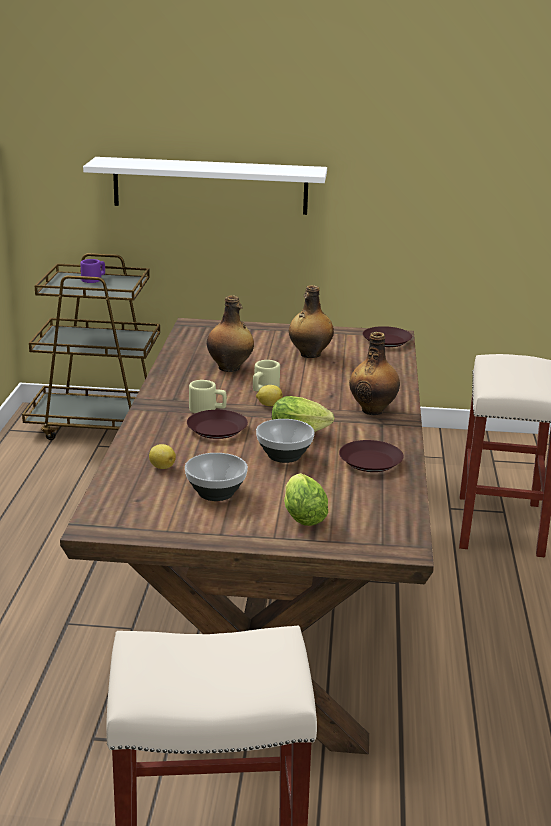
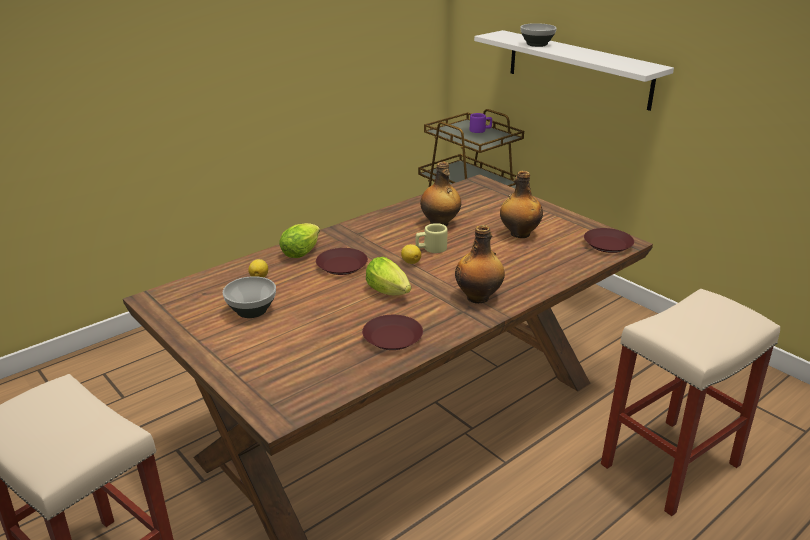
camera: 45 degrees right, 5 degrees up
beige mug [189,380,227,413] -> none
bowl [256,419,315,463] -> bowl moved to [521,23,557,47]
lettuce [284,473,328,526] -> lettuce moved to [279,223,320,258]

